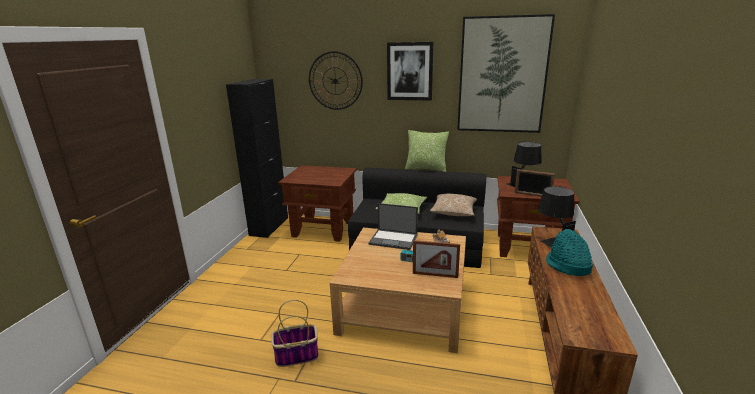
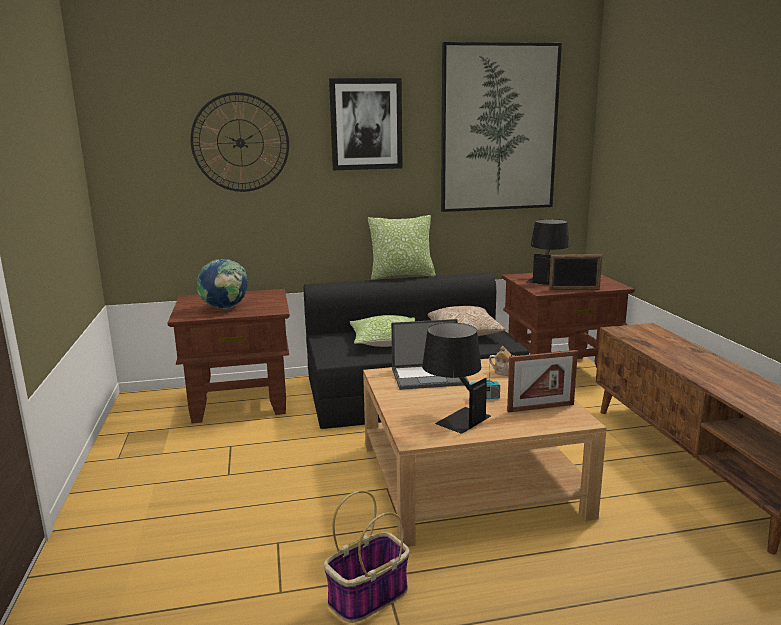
camera: 25 degrees left, 5 degrees down
black cabinet [226,79,288,238] -> none
black table lamp [538,186,576,248] -> black table lamp moved to [422,323,491,434]
turquoise hat [546,229,593,276] -> none
none -> globe [197,259,248,309]

